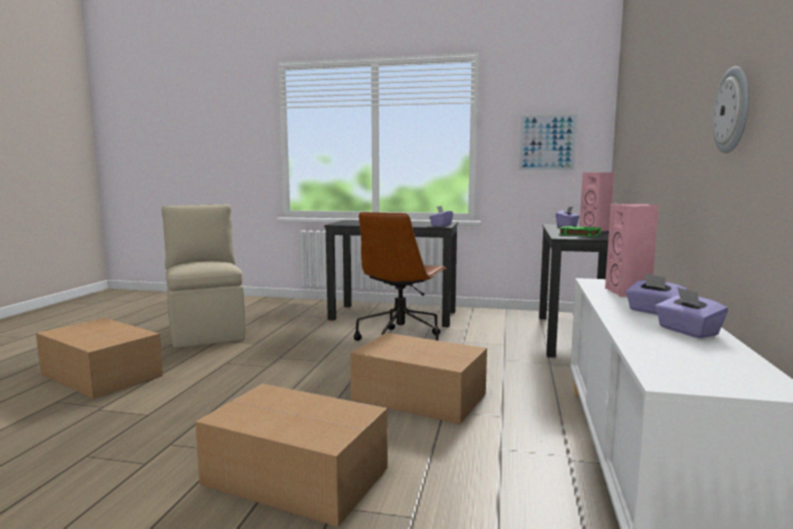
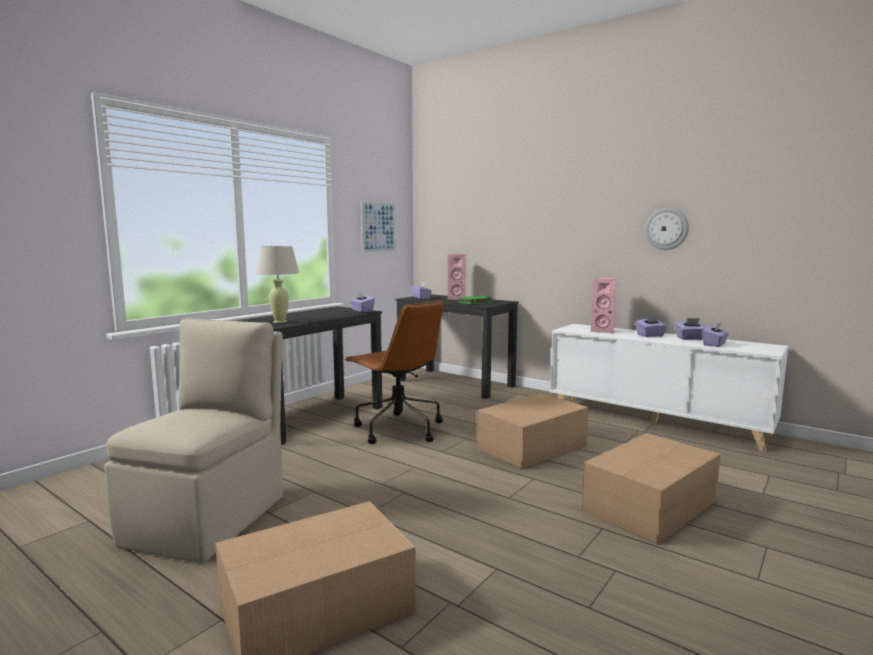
camera: 65 degrees left, 0 degrees up
beige chair [161,204,246,348] -> beige chair turned 105 degrees clockwise [104,318,283,563]
none -> beige table lamp [256,246,299,323]
none -> purple tissue box [702,323,729,347]

